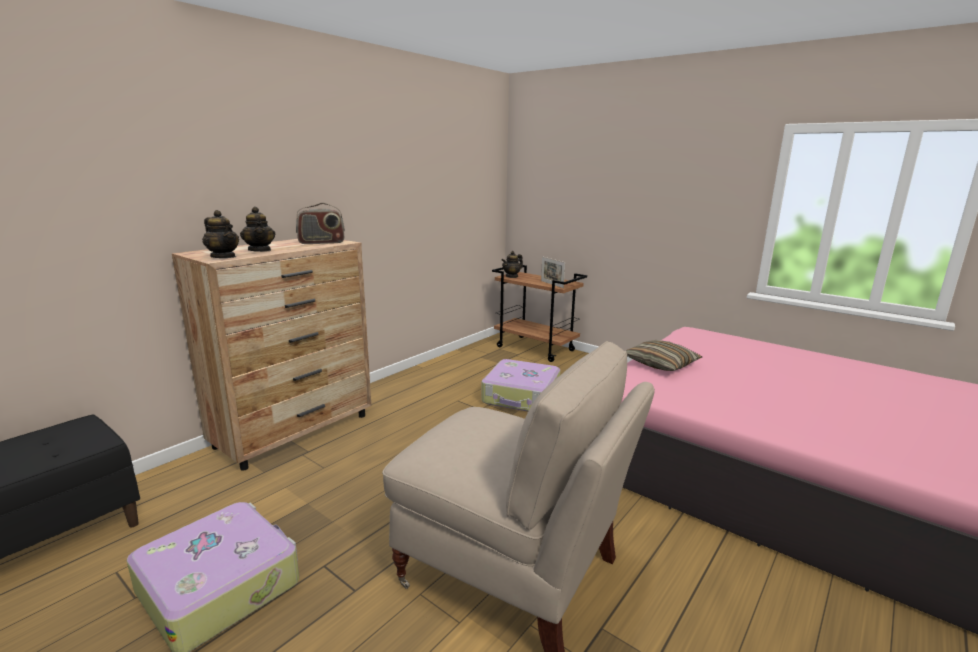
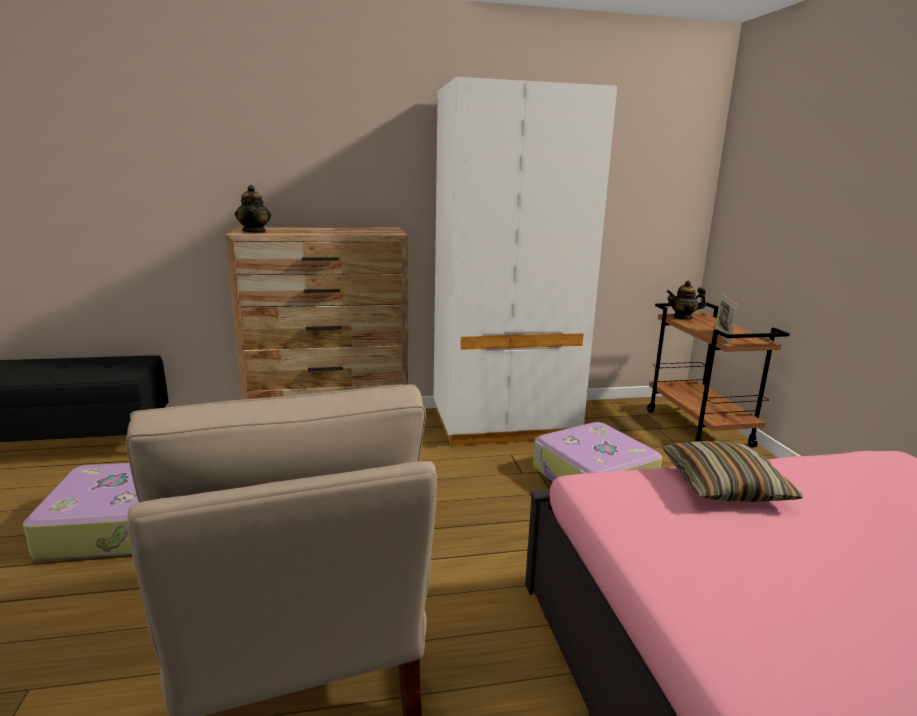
camera: 40 degrees right, 0 degrees up
teapot [240,207,275,252] -> none
radio [296,203,345,244] -> none
none -> white wardrobe [434,77,617,446]

